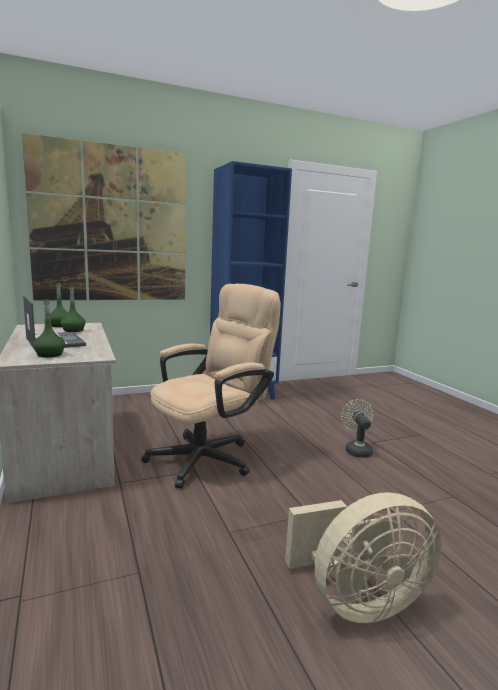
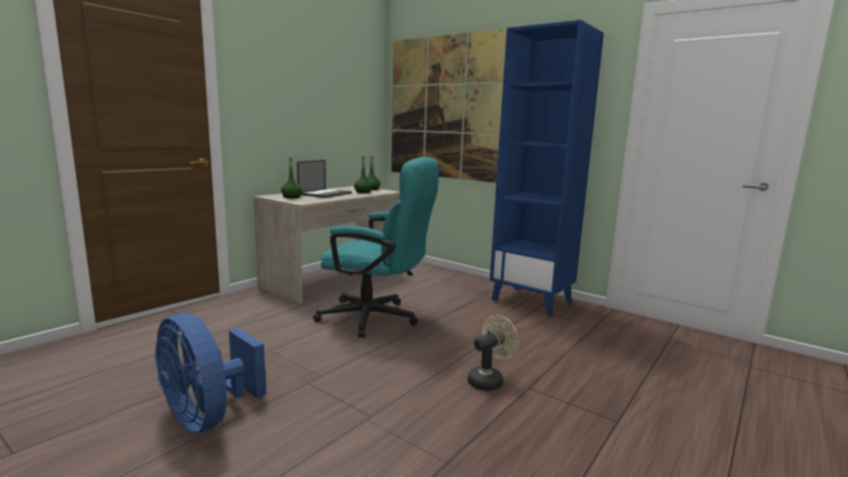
camera: 60 degrees right, 0 degrees up
beige office chair [141,284,281,489] -> turquoise office chair [313,157,439,338]
beige fan [285,492,442,623] -> blue fan [155,313,266,434]

